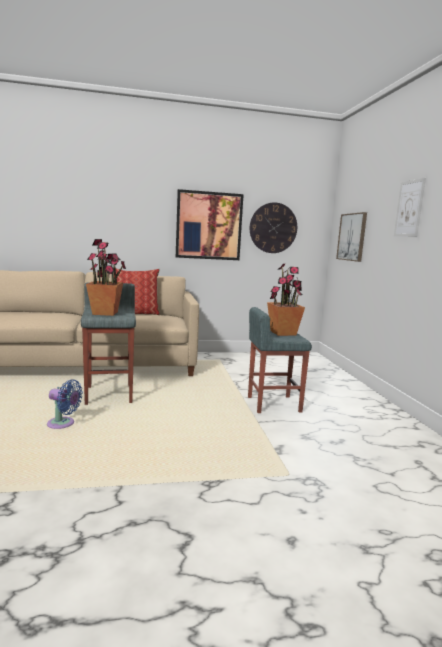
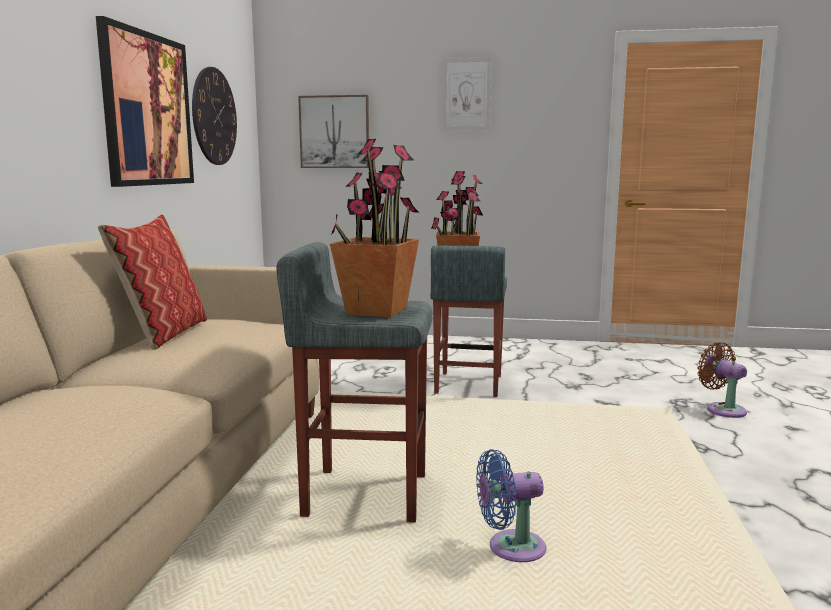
camera: 70 degrees left, 0 degrees up
blue fan [47,379,83,429] -> blue fan turned 135 degrees counterclockwise [476,449,547,562]
none -> brown fan [697,342,747,418]

